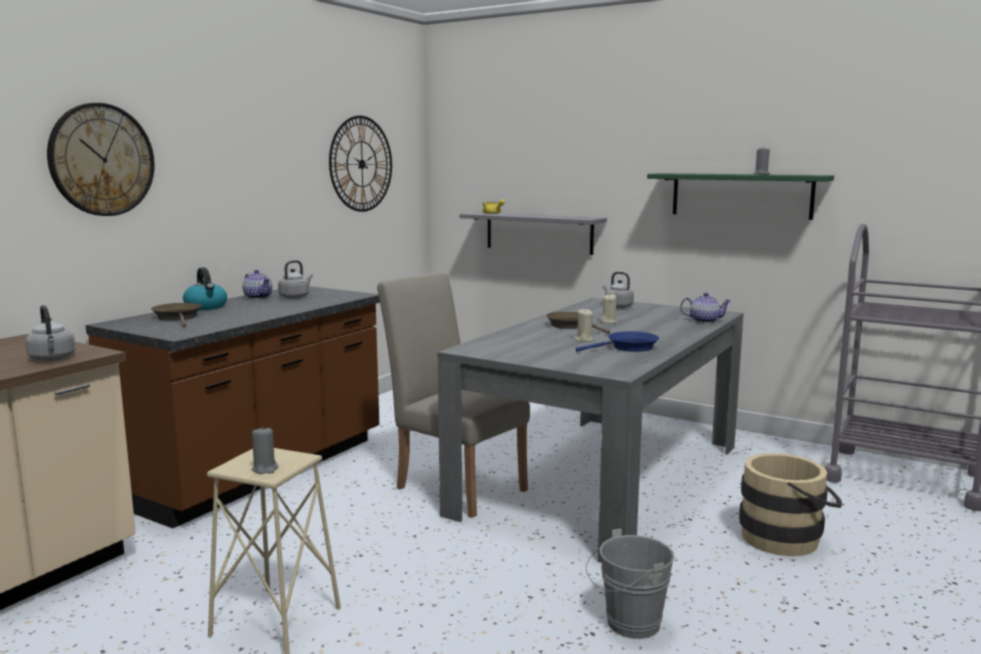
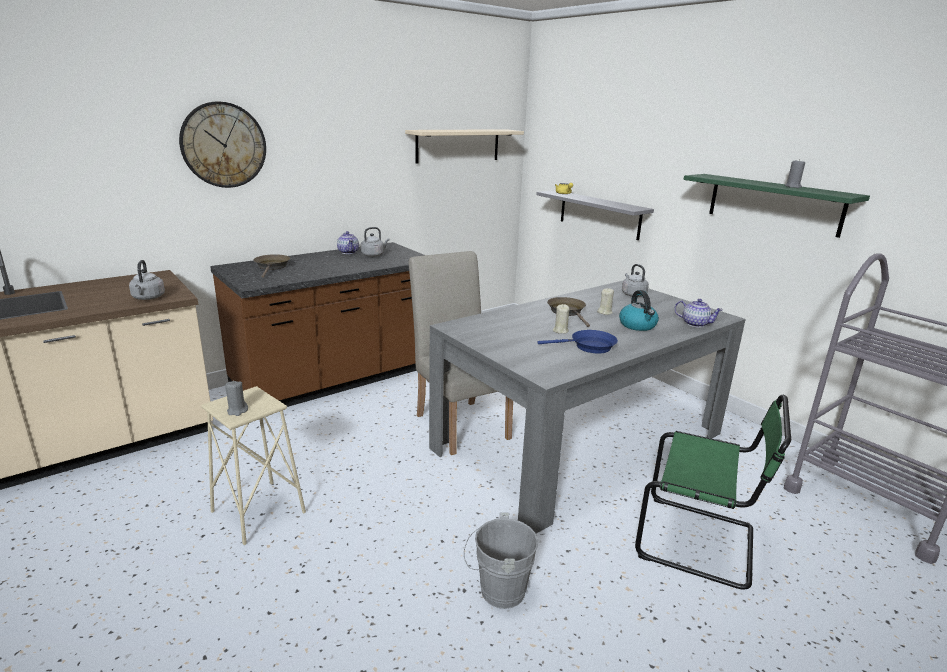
camera: 20 degrees right, 10 degrees up
kettle [183,267,227,310] -> kettle moved to [619,290,659,331]
wall clock [329,116,392,212] -> beige shelf [405,129,524,164]
beige bucket [739,453,842,556] -> green chair [635,395,791,590]

